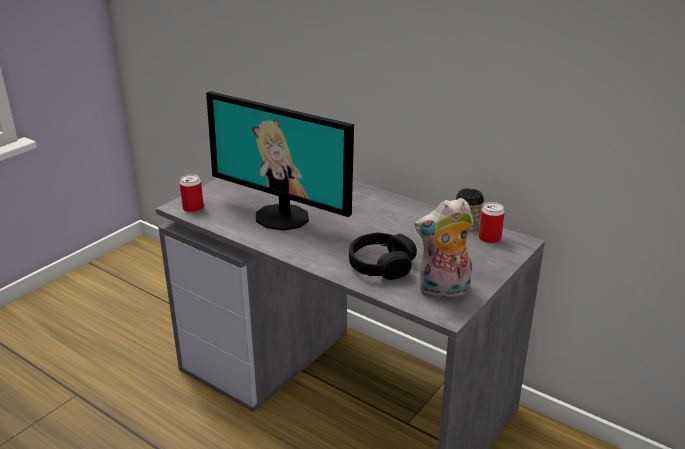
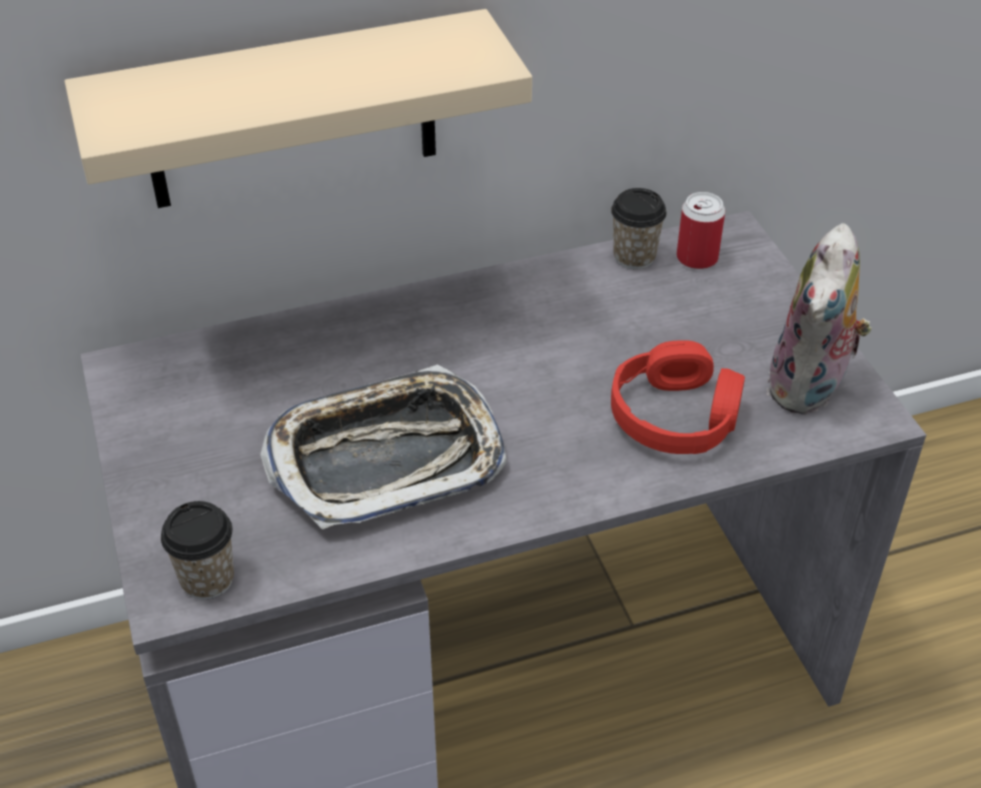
camera: 55 degrees left, 15 degrees up
can [180,174,204,213] -> cup [161,501,234,600]
monitor [206,91,354,231] -> tray [260,365,507,530]
black headphones [349,232,417,280] -> red headphones [611,340,745,454]
none -> beige shelf [64,9,532,208]

